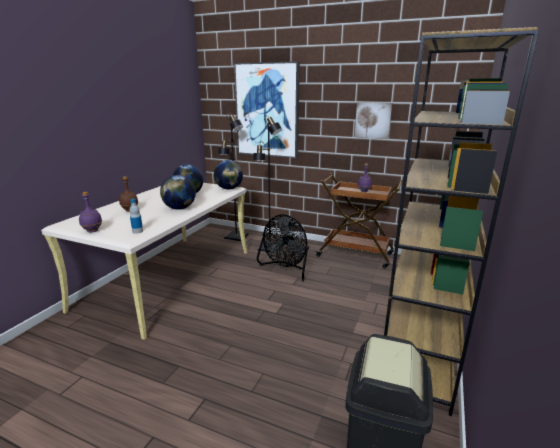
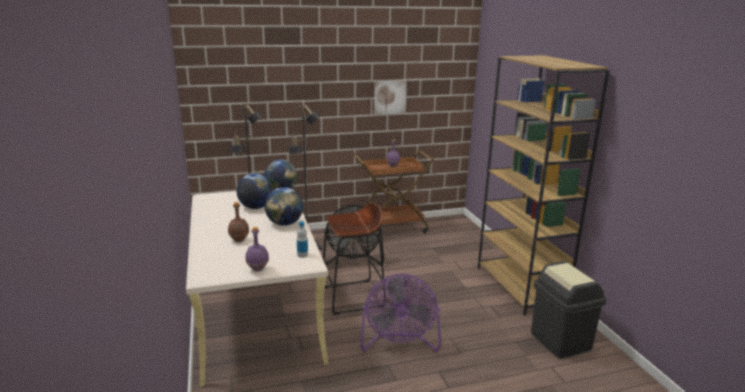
camera: 40 degrees left, 0 degrees up
picture [234,61,300,158] -> none
none -> brown stool [323,203,386,315]
none -> purple fan [360,274,441,353]

